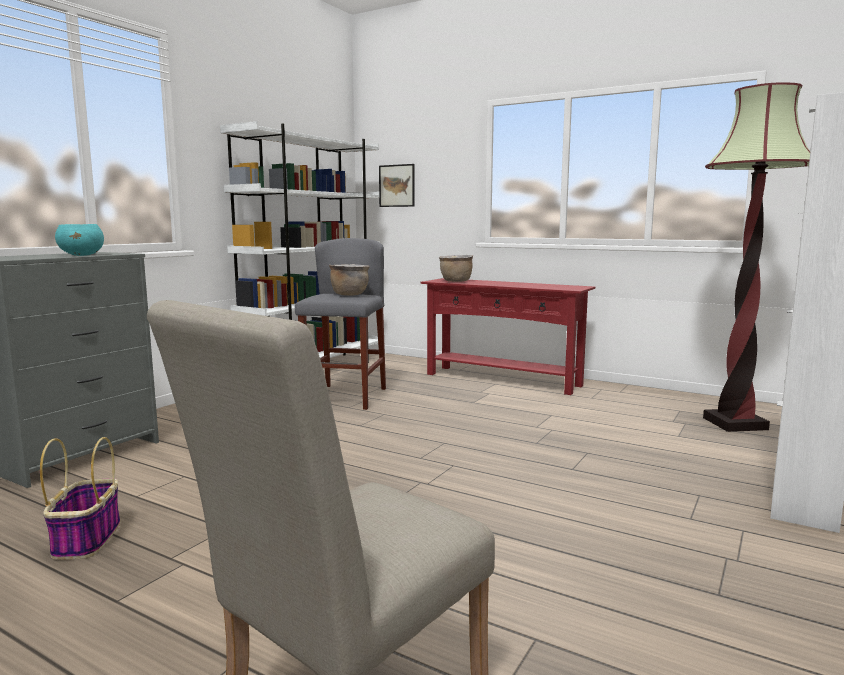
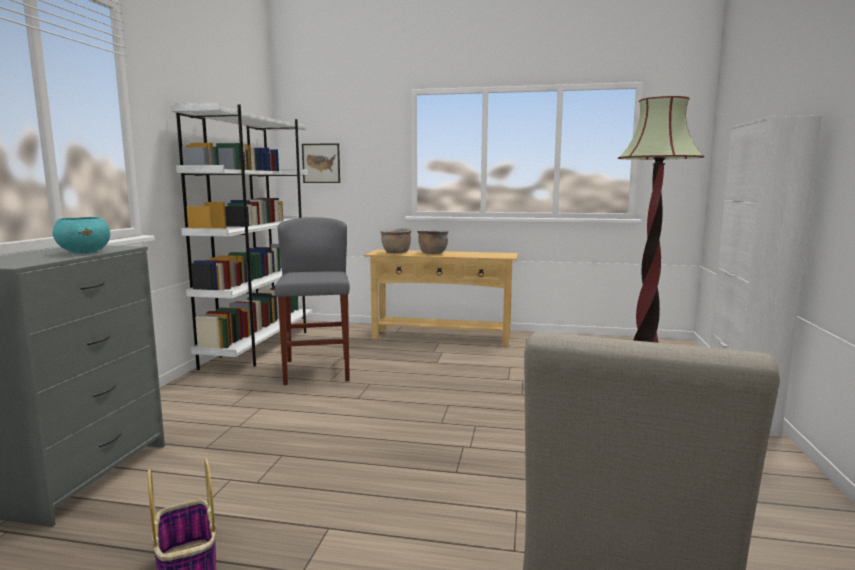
camera: 20 degrees left, 0 degrees up
brown cooking pot [329,264,370,296] -> brown cooking pot moved to [417,229,449,254]
red console table [421,278,595,395] -> beige console table [364,250,518,347]

